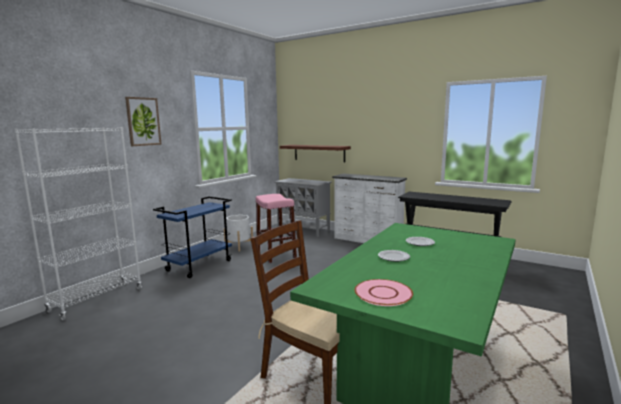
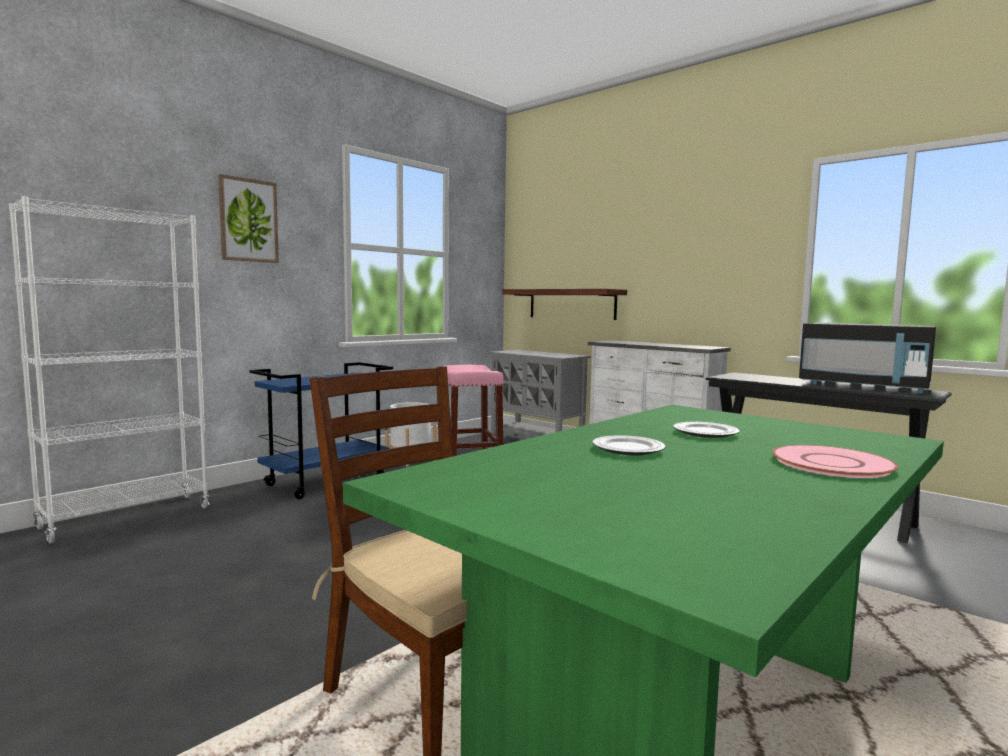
camera: 10 degrees right, 5 degrees down
pink plate [354,279,413,306] -> pink plate moved to [772,445,899,478]
none -> black microwave [799,323,936,393]

